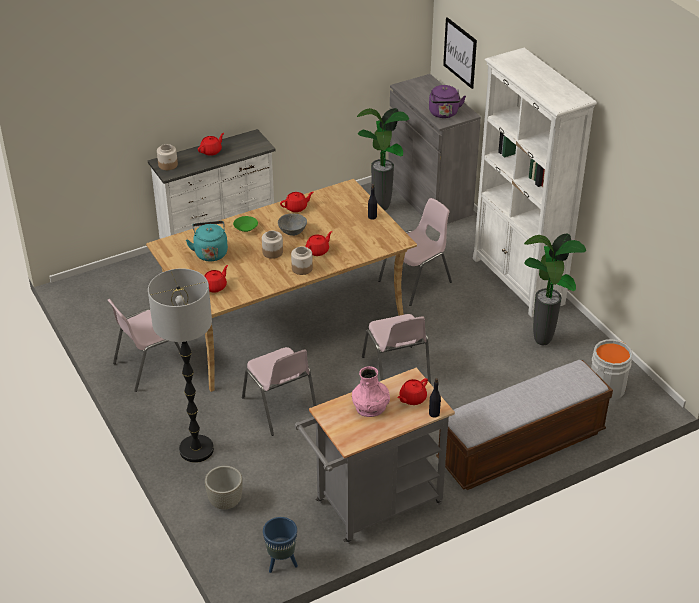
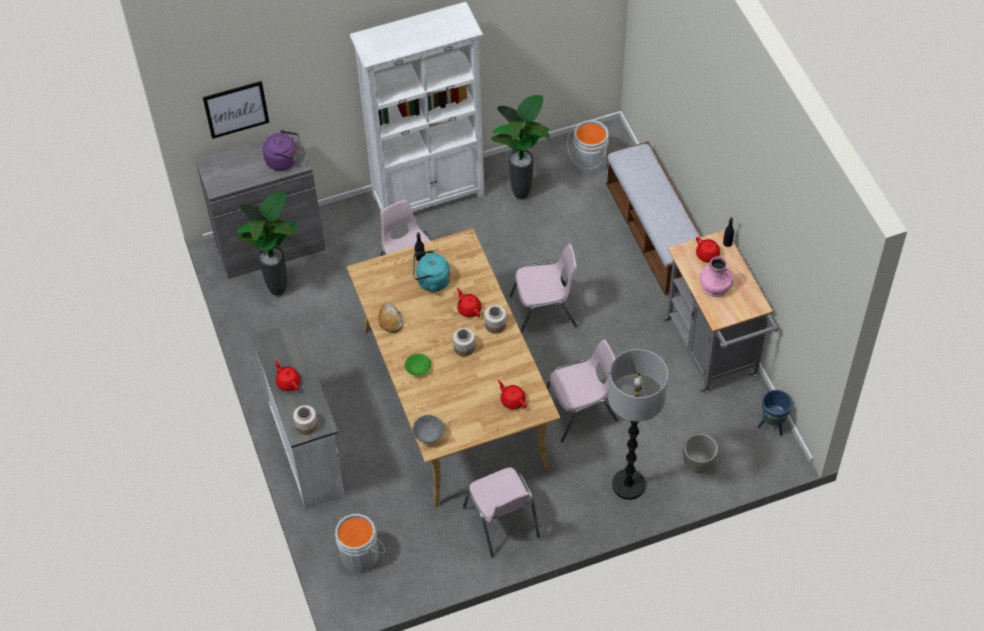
camera: 80 degrees left, 15 degrees up
turquoise kettle [186,221,228,261] -> turquoise kettle moved to [413,251,450,292]
grey bowl [278,214,307,236] -> grey bowl moved to [412,415,445,444]
red teapot [280,192,313,212] -> bread [378,303,403,333]
none -> grey bucket [335,514,385,572]

